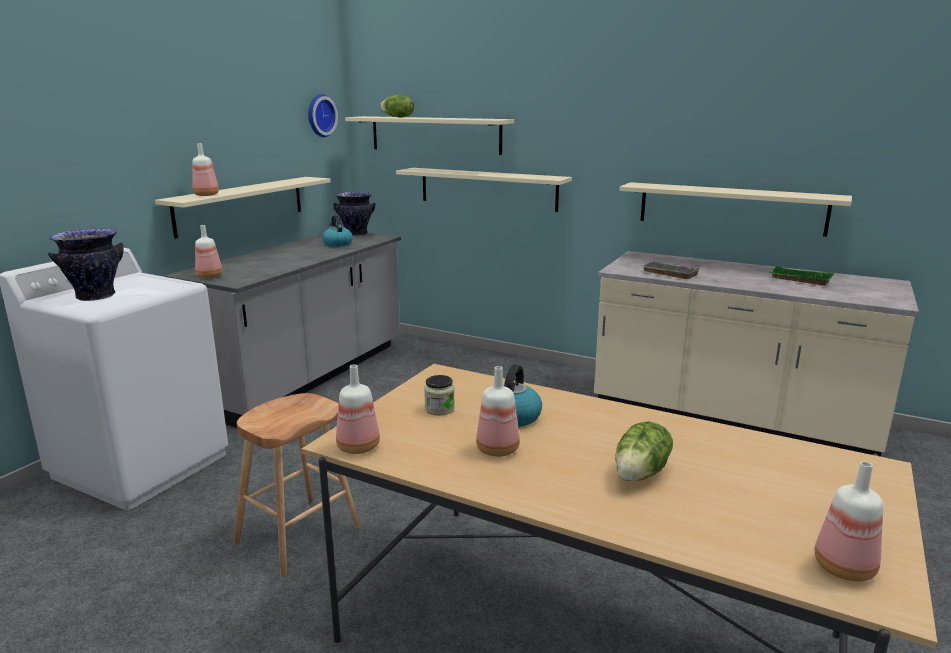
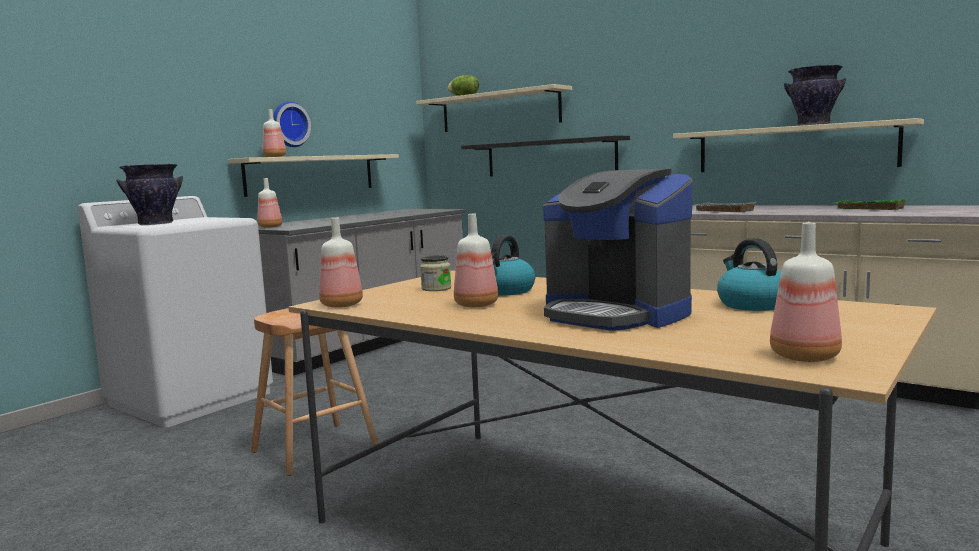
camera: 10 degrees right, 10 degrees down
wall clock [308,94,338,137] -> wall clock moved to [273,101,311,147]
kettle [322,215,353,247] -> kettle moved to [717,238,781,311]
vase [333,192,375,236] -> vase moved to [784,65,846,126]
beige shelf [396,168,572,212] -> black shelf [461,136,630,177]
lettuce [615,421,673,481] -> coffee machine [543,169,692,331]

